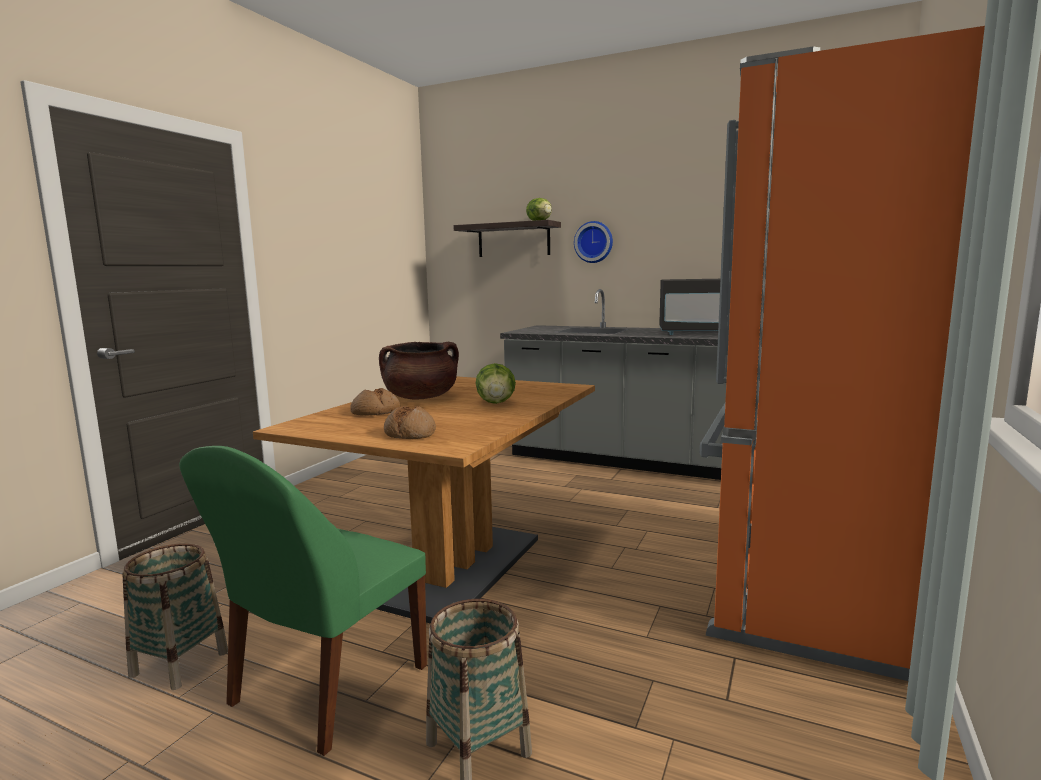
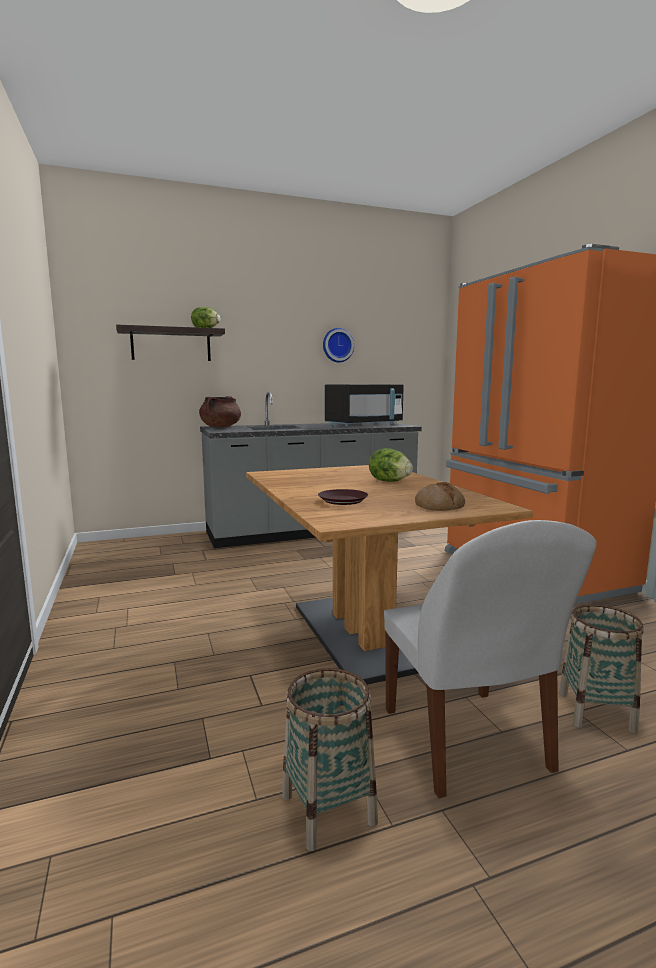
camera: 45 degrees left, 0 degrees up
green chair [179,446,427,756] -> white chair [384,520,596,798]
bread [351,388,400,415] -> brown plate [318,489,368,505]
brown cooking pot [379,342,459,399] -> brown cooking pot moved to [199,396,241,427]
wall clock [574,221,613,263] -> wall clock moved to [323,328,354,362]

